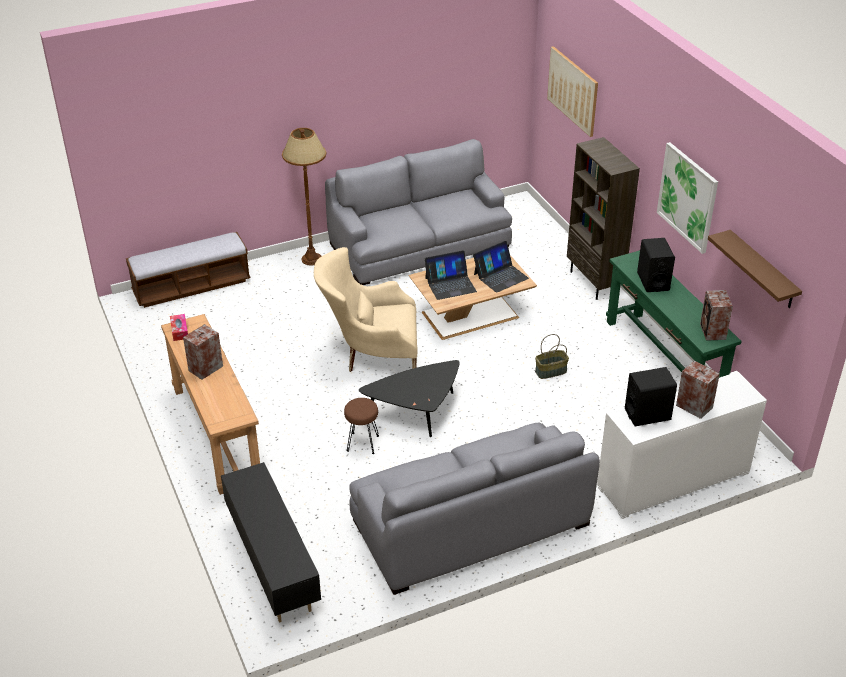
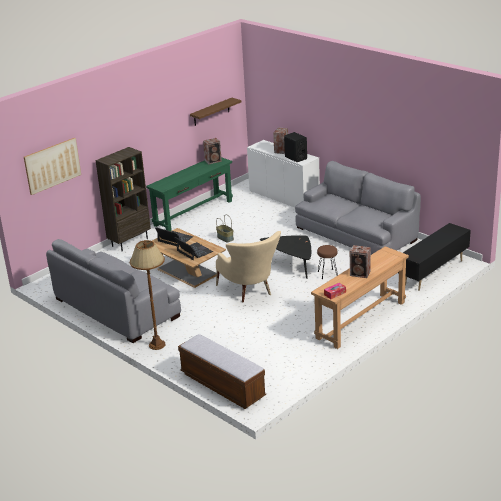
camera: 110 degrees left, 10 degrees down
black speaker [637,238,675,292] -> none
picture [657,142,718,254] -> none

